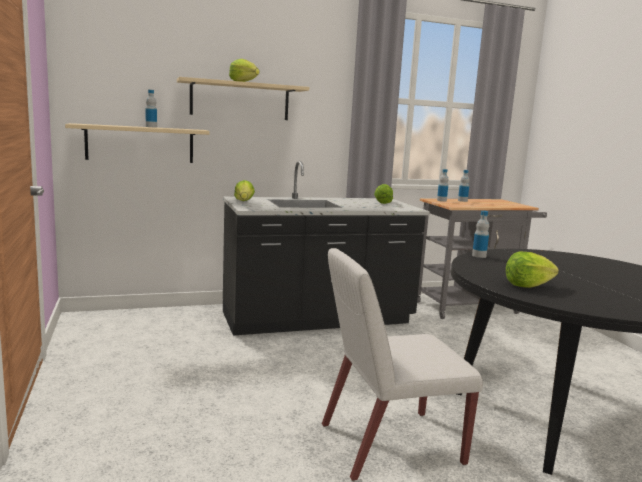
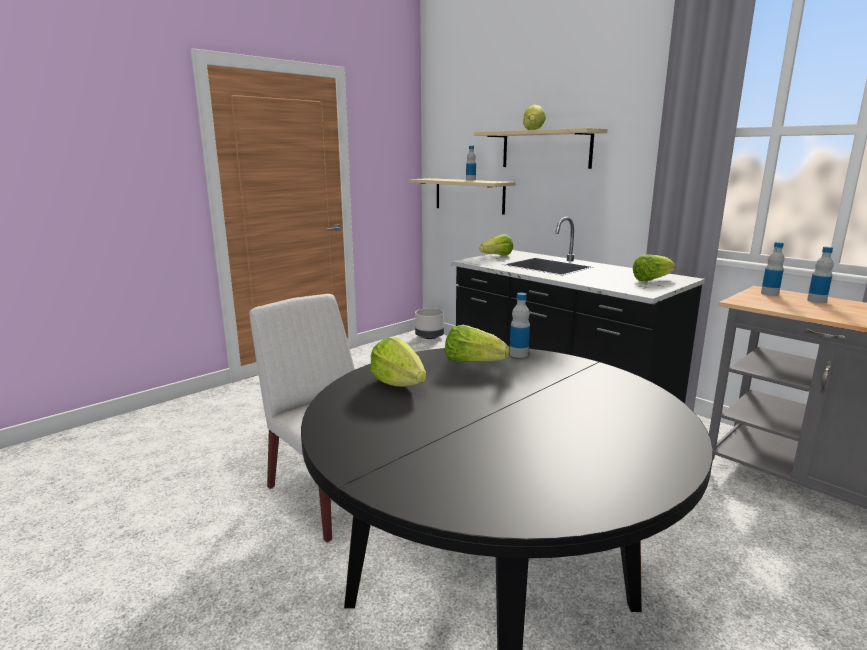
camera: 65 degrees right, 5 degrees up
none -> grey planter [415,308,444,339]
none -> lettuce [445,325,509,362]

